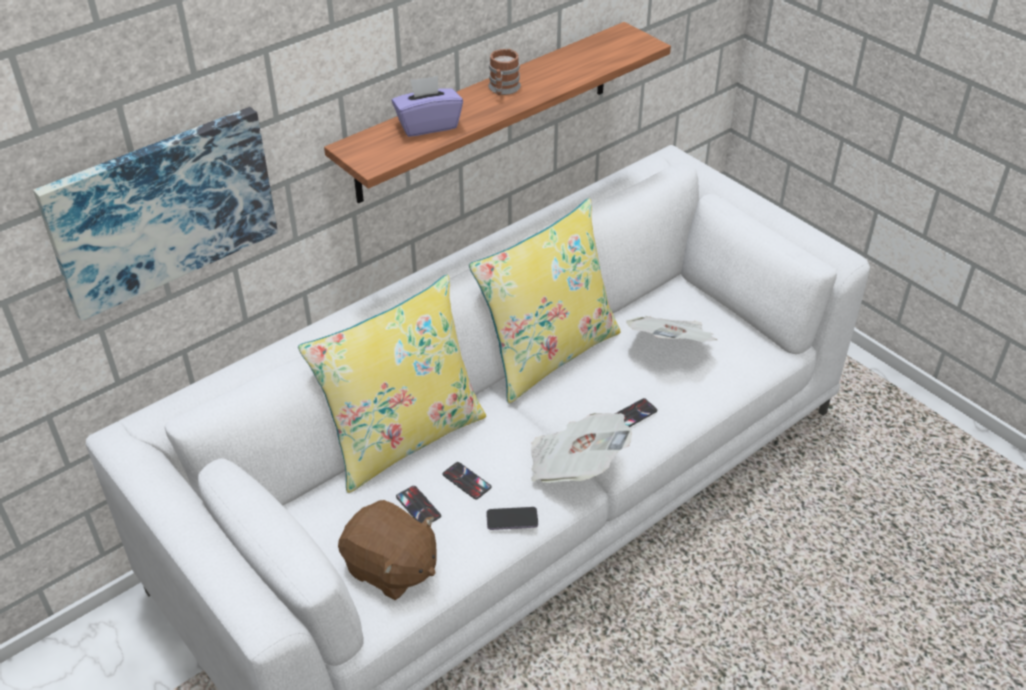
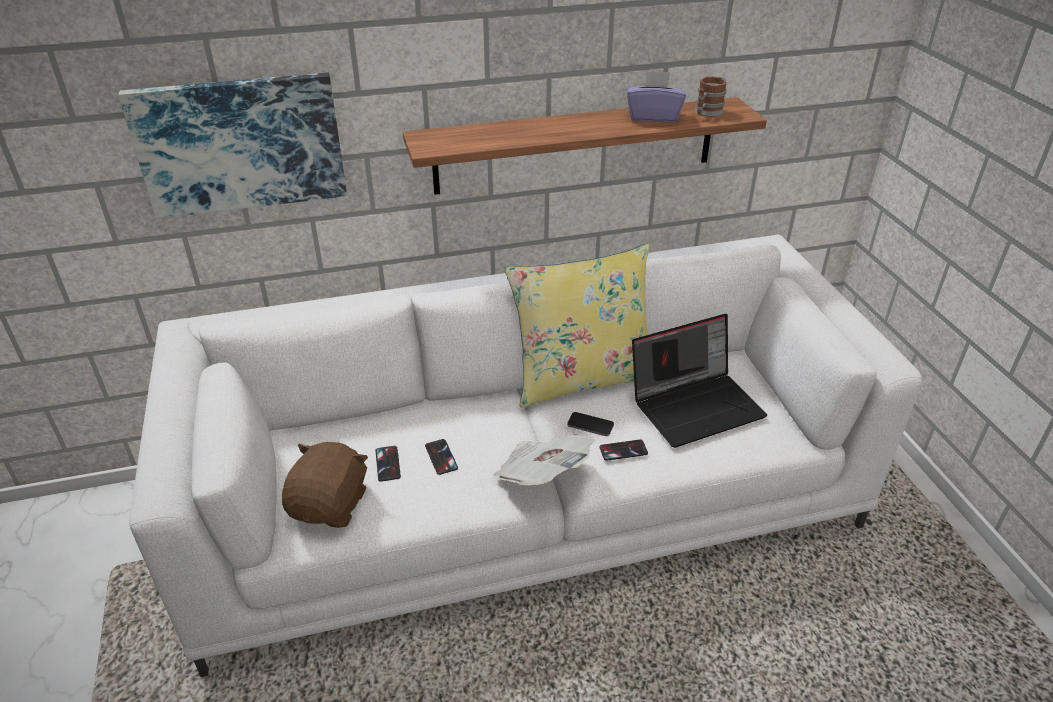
camera: 25 degrees right, 5 degrees down
yellow pillow [298,275,486,493] -> none
brown plush toy [338,500,437,600] -> brown plush toy turned 135 degrees counterclockwise [282,442,368,528]
purple tissue box [392,76,463,137] -> purple tissue box moved to [627,71,686,122]
phone [486,507,538,530] -> phone moved to [567,412,614,436]
mug [488,49,521,95] -> mug moved to [695,76,727,117]
newspaper [626,316,718,342] -> laptop [632,314,767,448]

